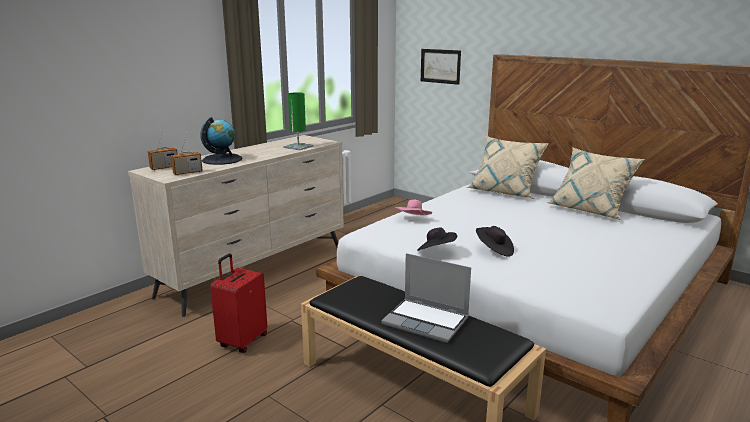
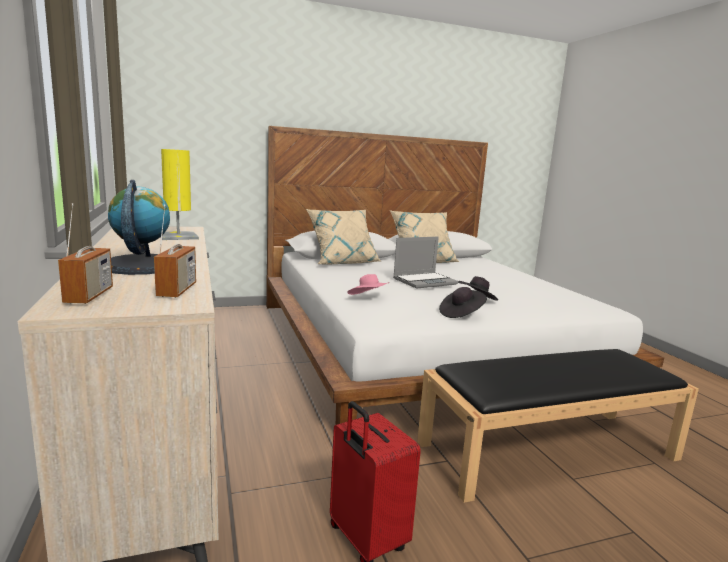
camera: 60 degrees left, 5 degrees down
green table lamp [283,92,313,150] -> yellow table lamp [161,149,199,240]
laptop [381,253,471,343] -> laptop moved to [393,237,458,289]
picture [421,49,461,85] -> none

